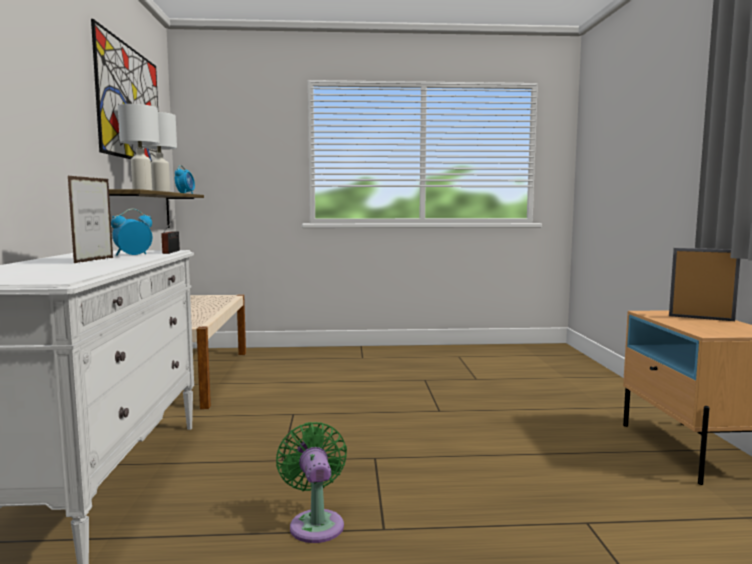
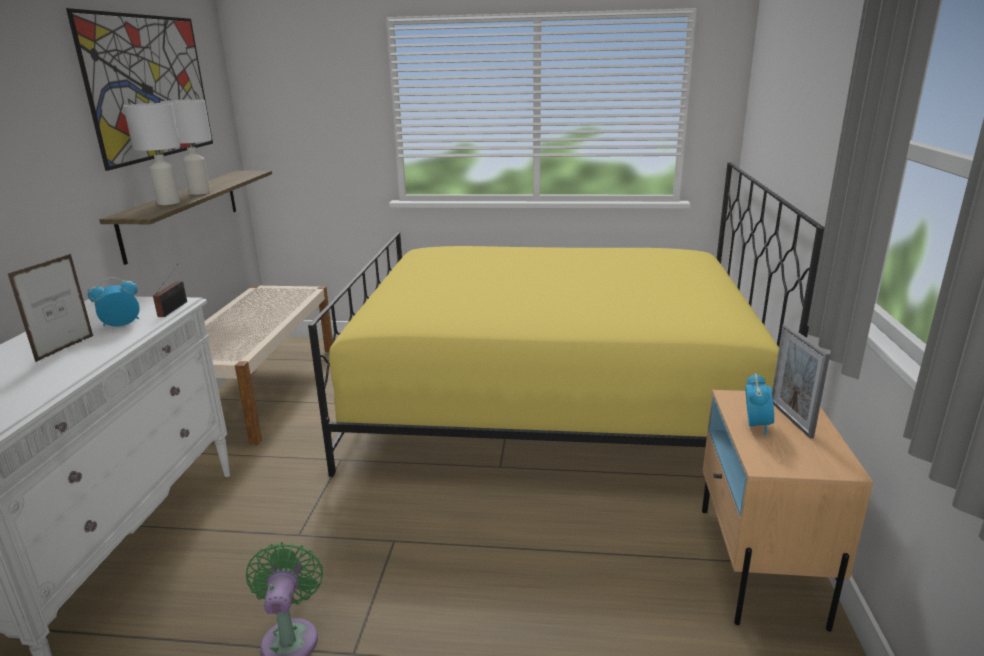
camera: 10 degrees right, 15 degrees up
alarm clock [175,165,195,194] -> alarm clock moved to [745,373,774,435]
picture frame [669,248,740,321] -> picture frame turned 135 degrees counterclockwise [772,324,830,439]
none -> yellow bed [308,162,825,477]

